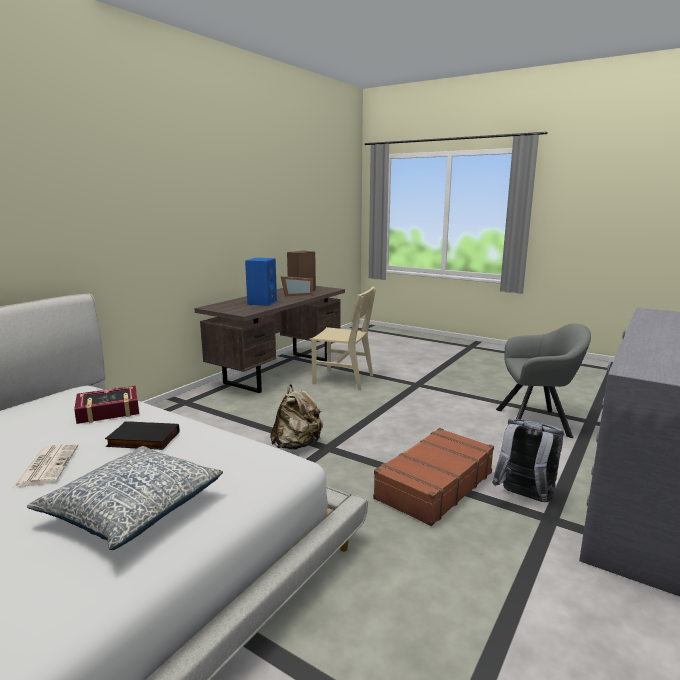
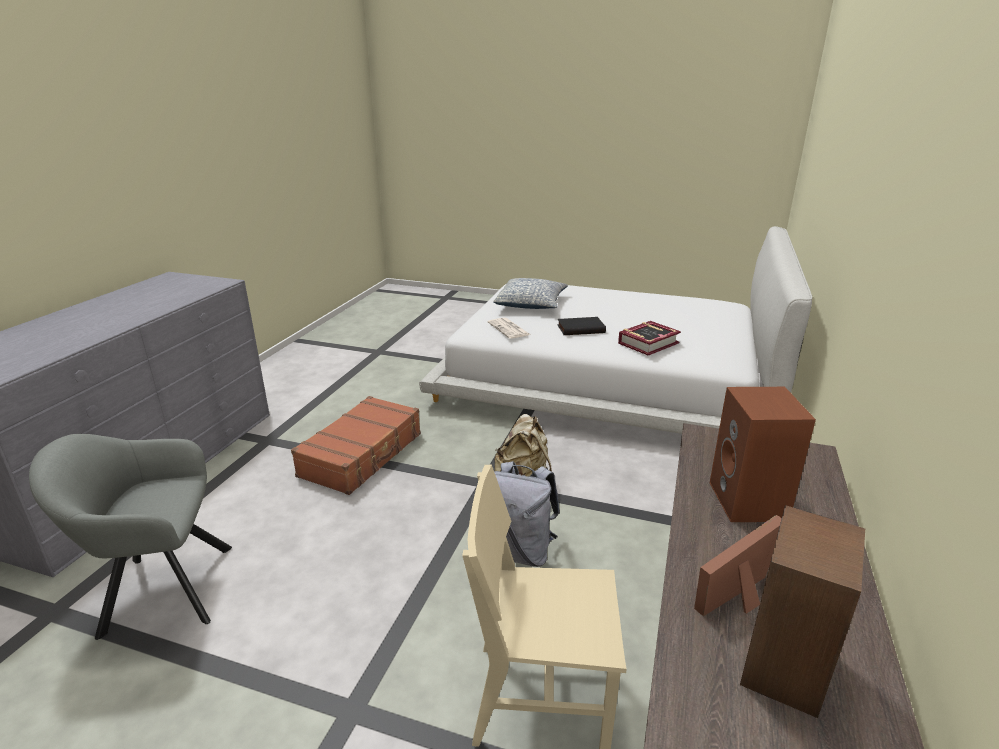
camera: 165 degrees right, 10 degrees up
newspaper [14,443,79,487] -> newspaper moved to [488,318,530,339]
blue speaker [245,258,277,306] -> brown speaker [710,387,816,522]
grey backpack [492,419,564,502] -> grey backpack moved to [494,461,560,567]

